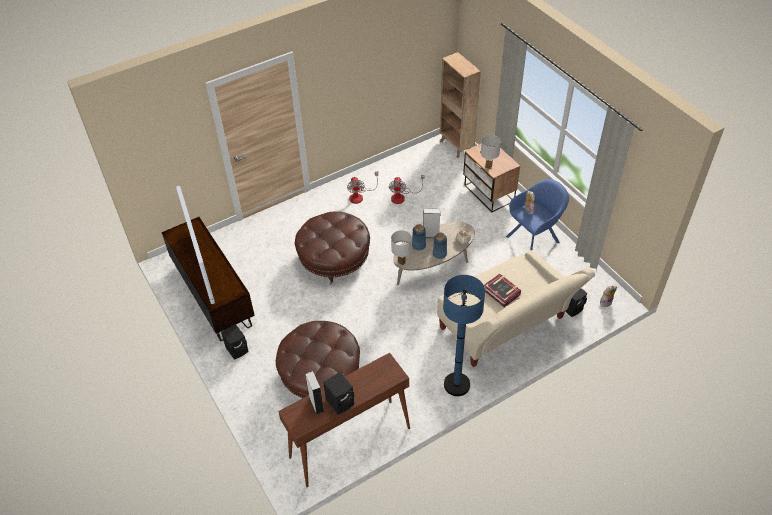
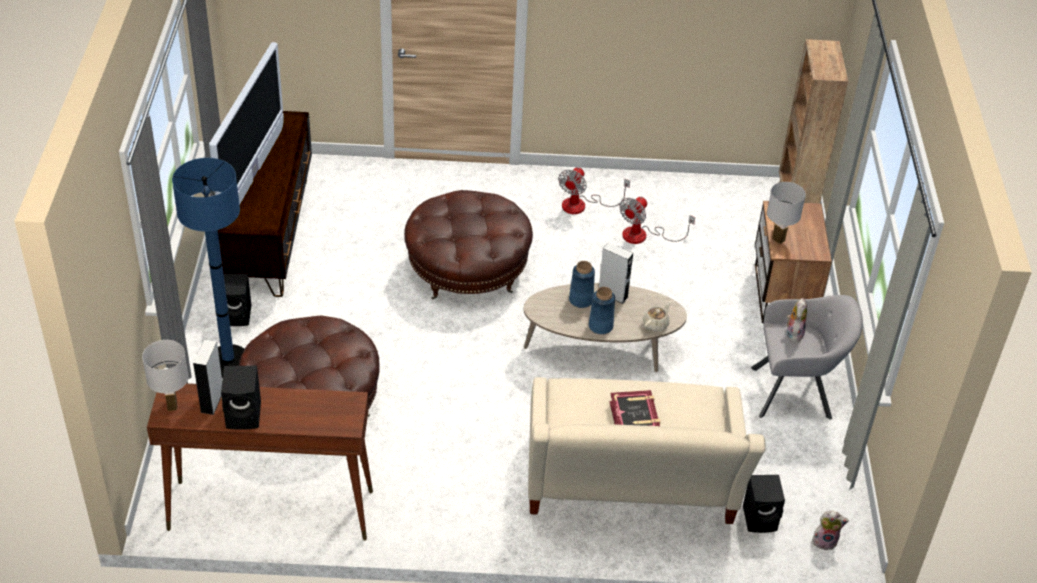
camera: 30 degrees right, 5 degrees down
white table lamp [391,230,412,265] -> white table lamp moved to [142,340,189,411]
blue floor lamp [443,275,485,396] -> blue floor lamp moved to [172,158,245,378]
blue armchair [506,179,569,250] -> grey armchair [751,295,863,420]

